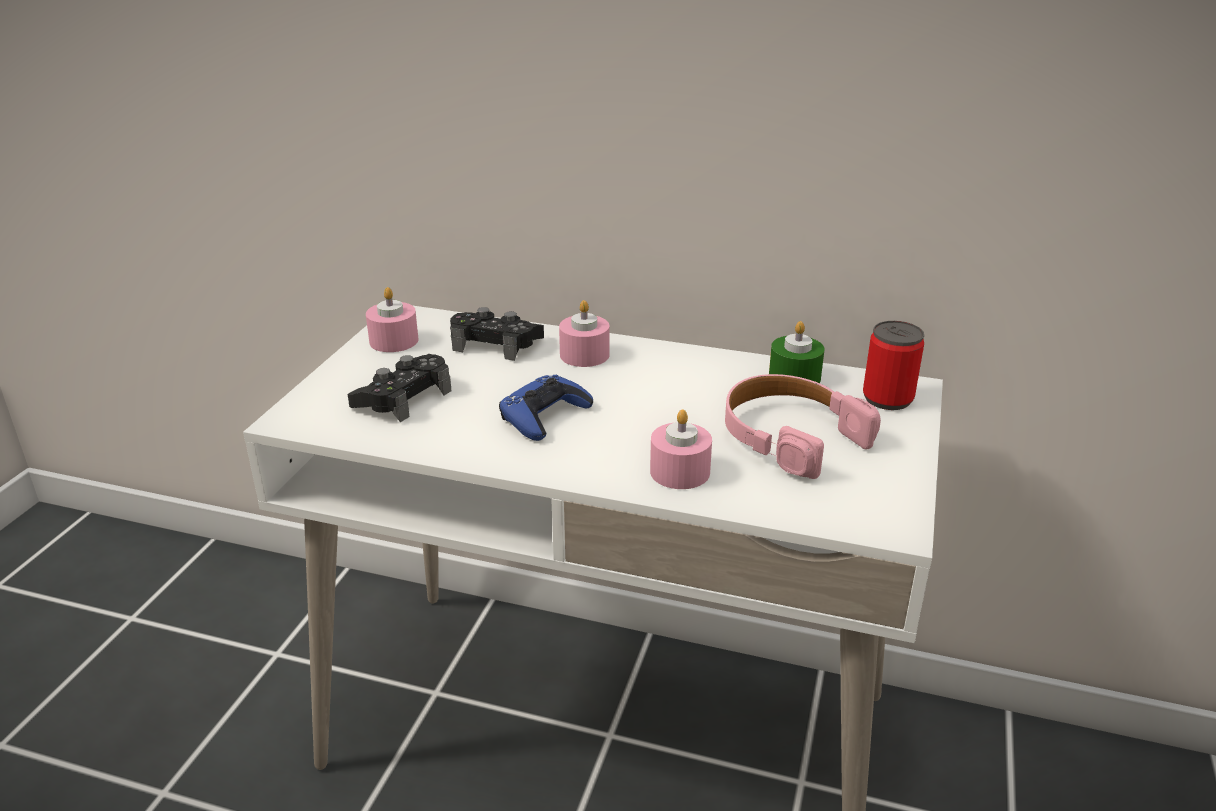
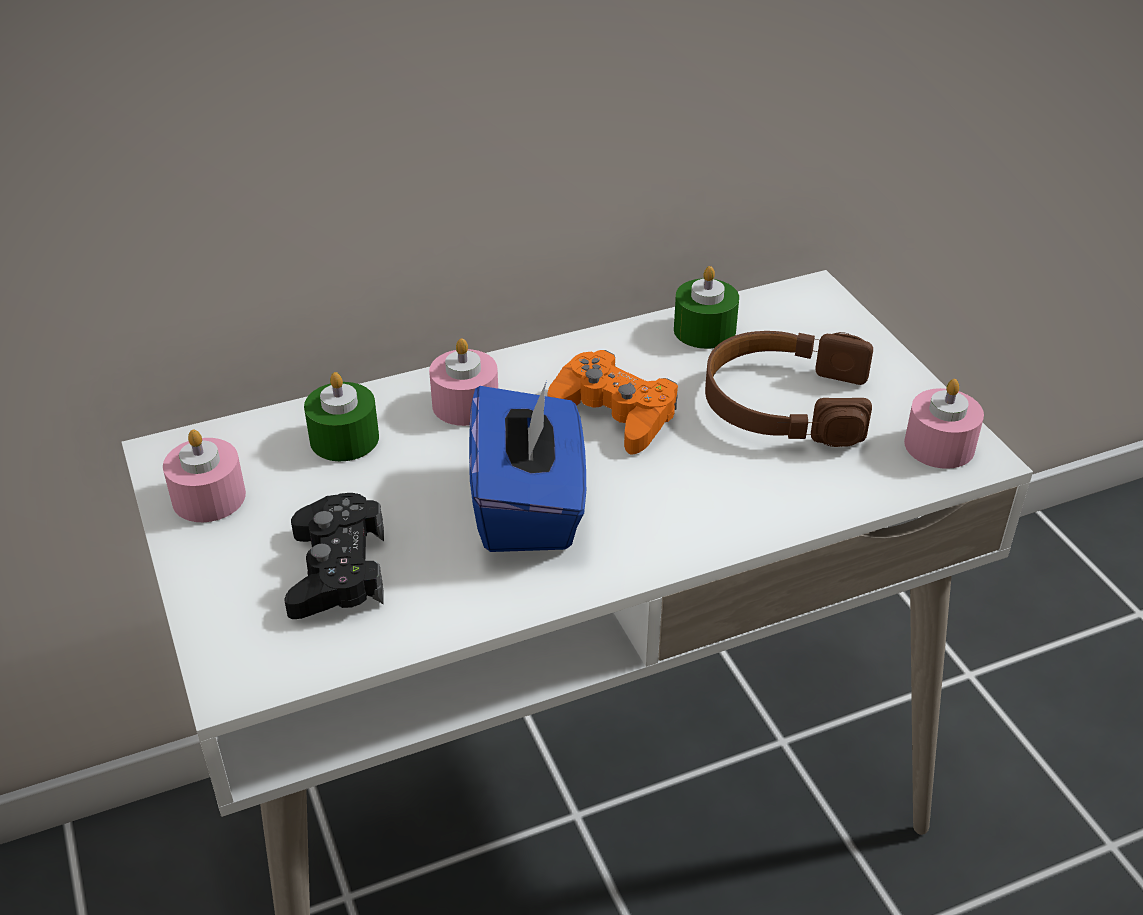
camera: 40 degrees left, 10 degrees up
black game controller [450,307,544,361] -> green candle [304,372,379,461]
blue game controller [499,375,593,441] -> blue tissue box [469,381,586,552]
pink candle [650,409,712,489] -> pink candle moved to [904,379,984,469]
pink headphones [725,374,881,479] -> brown headphones [705,331,873,447]
can [863,321,924,410] -> none
none -> orange game controller [547,350,678,454]

